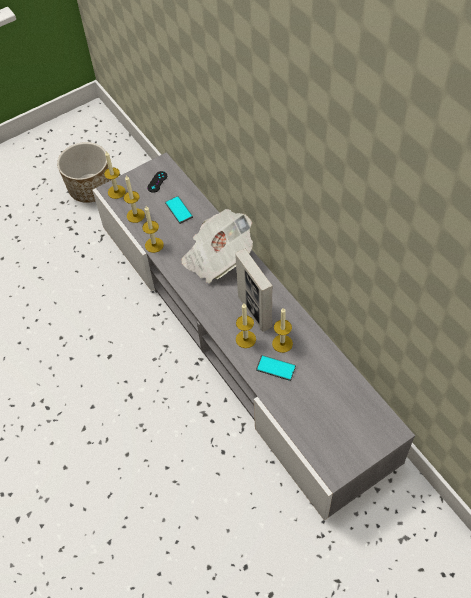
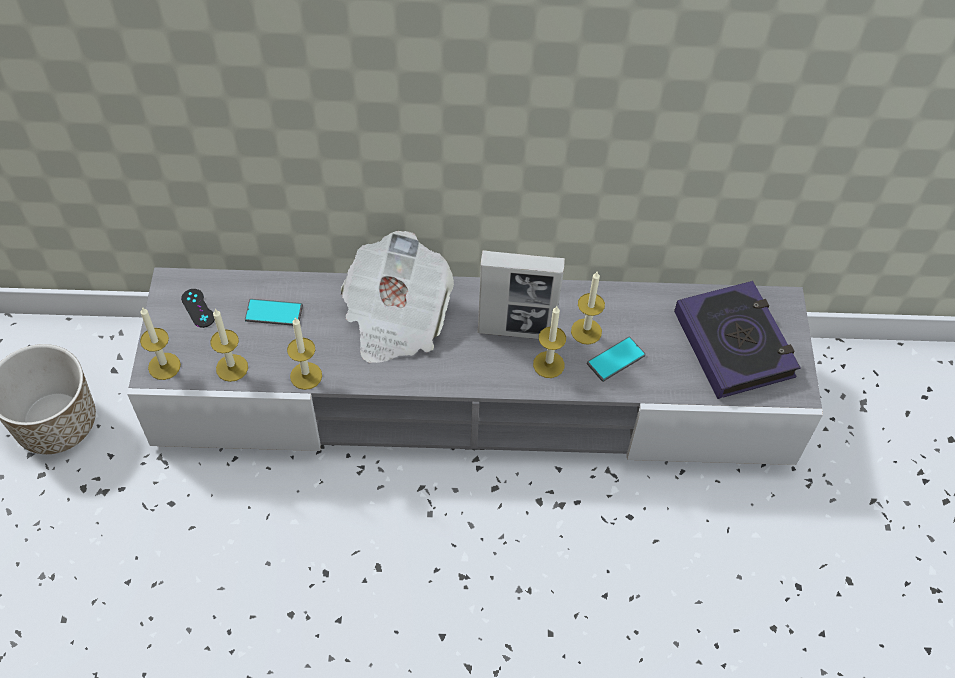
camera: 60 degrees left, 0 degrees up
none -> book [674,281,801,399]

